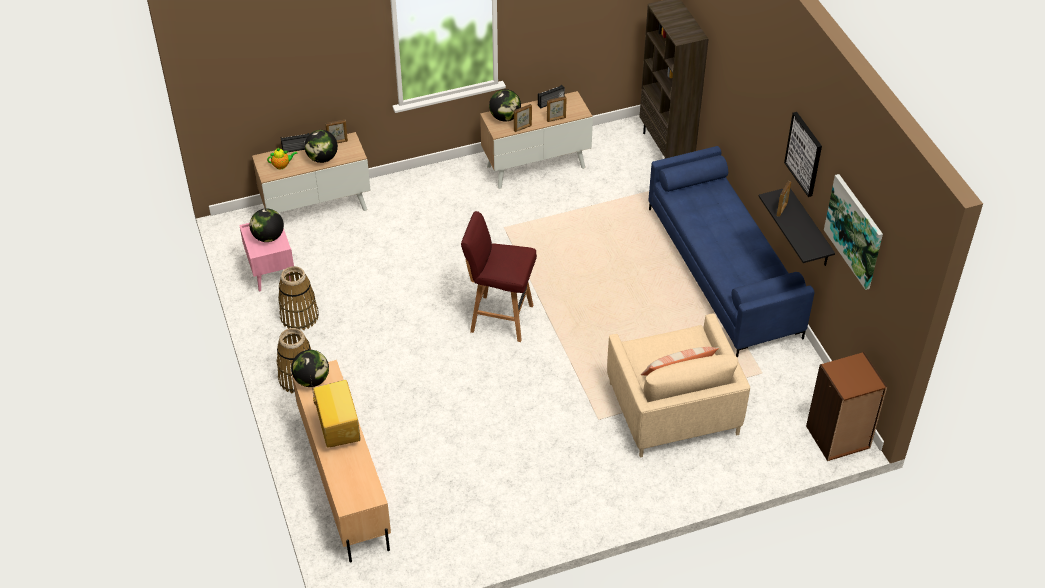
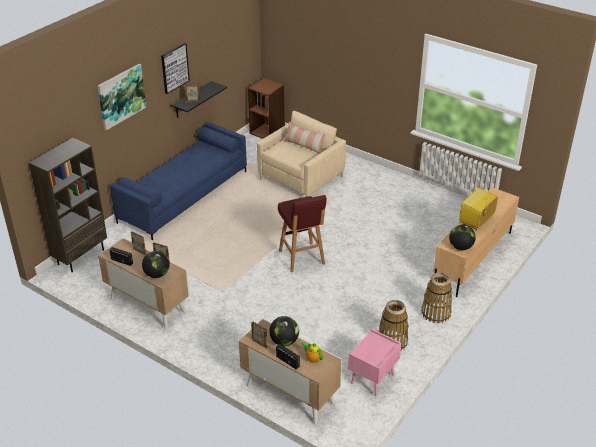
camera: 125 degrees left, 10 degrees down
globe [249,209,284,242] -> none
picture [824,174,883,290] -> picture moved to [97,64,146,130]

